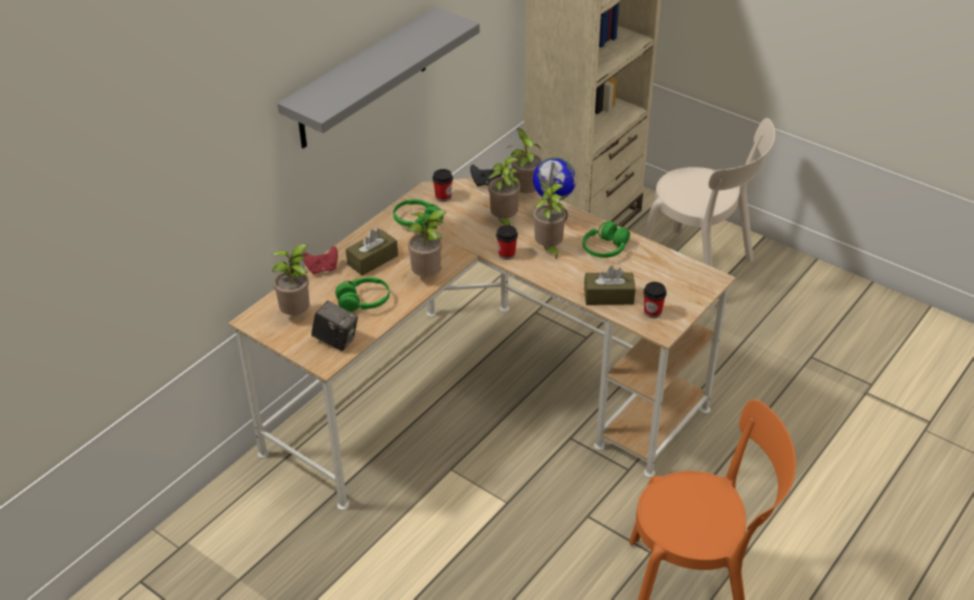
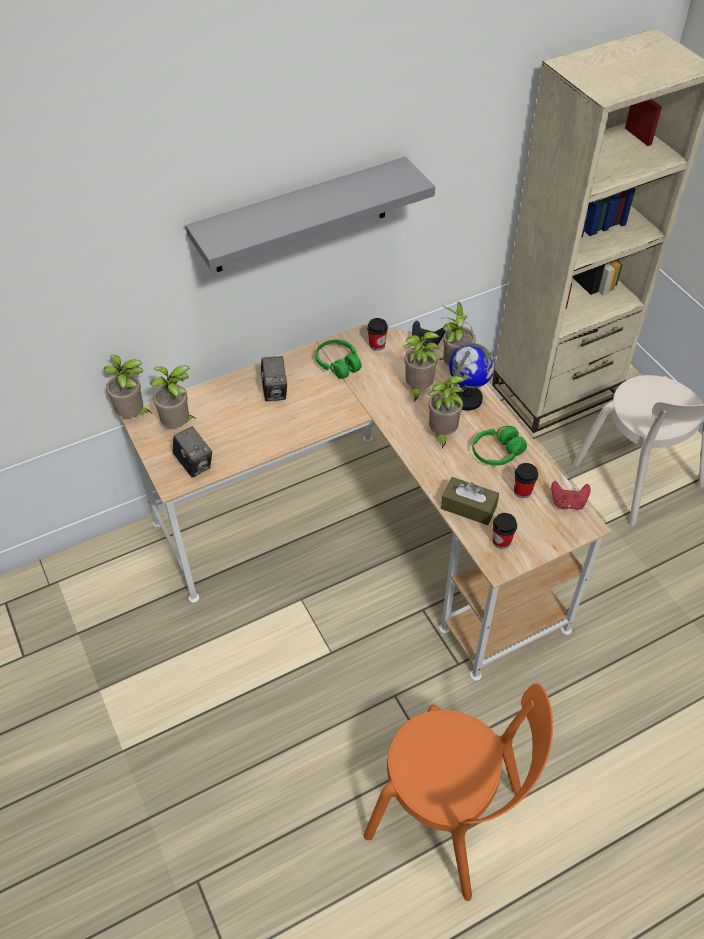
camera: 25 degrees right, 10 degrees up
red game controller [303,246,338,274] -> red game controller moved to [551,481,591,510]
green headphones [335,277,390,312] -> none
brown tissue box [346,228,398,276] -> camera [261,356,287,401]
potted plant [407,210,446,277] -> potted plant moved to [104,355,151,418]
cup [496,225,518,260] -> cup moved to [514,463,538,498]

